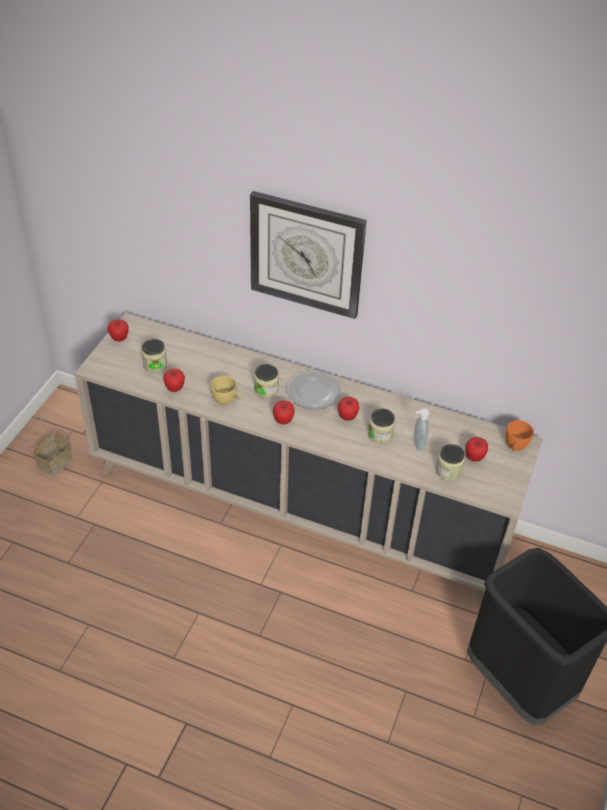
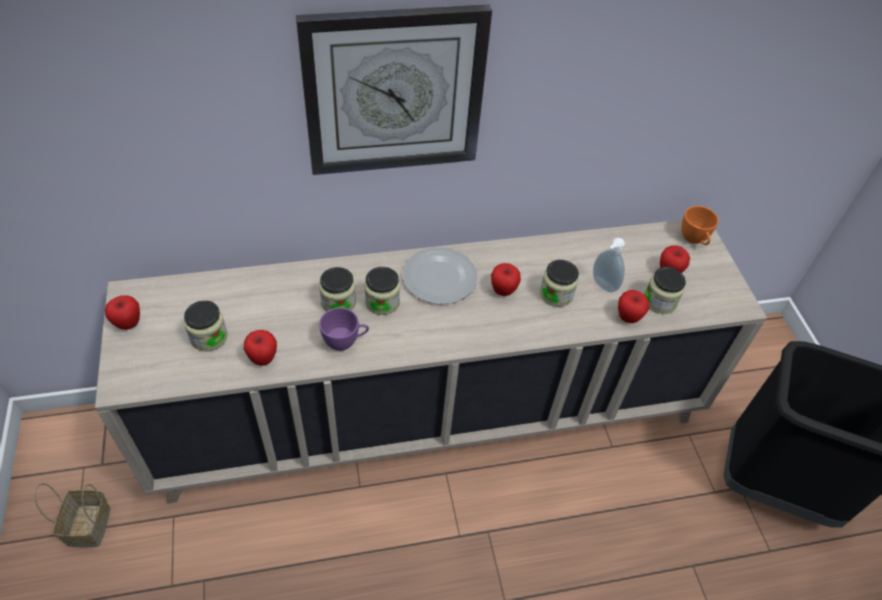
camera: 35 degrees left, 5 degrees up
yellow cup [210,376,241,405] -> purple cup [319,308,369,351]
apple [273,400,295,425] -> apple moved to [618,290,649,323]
none -> jar [319,267,356,312]

